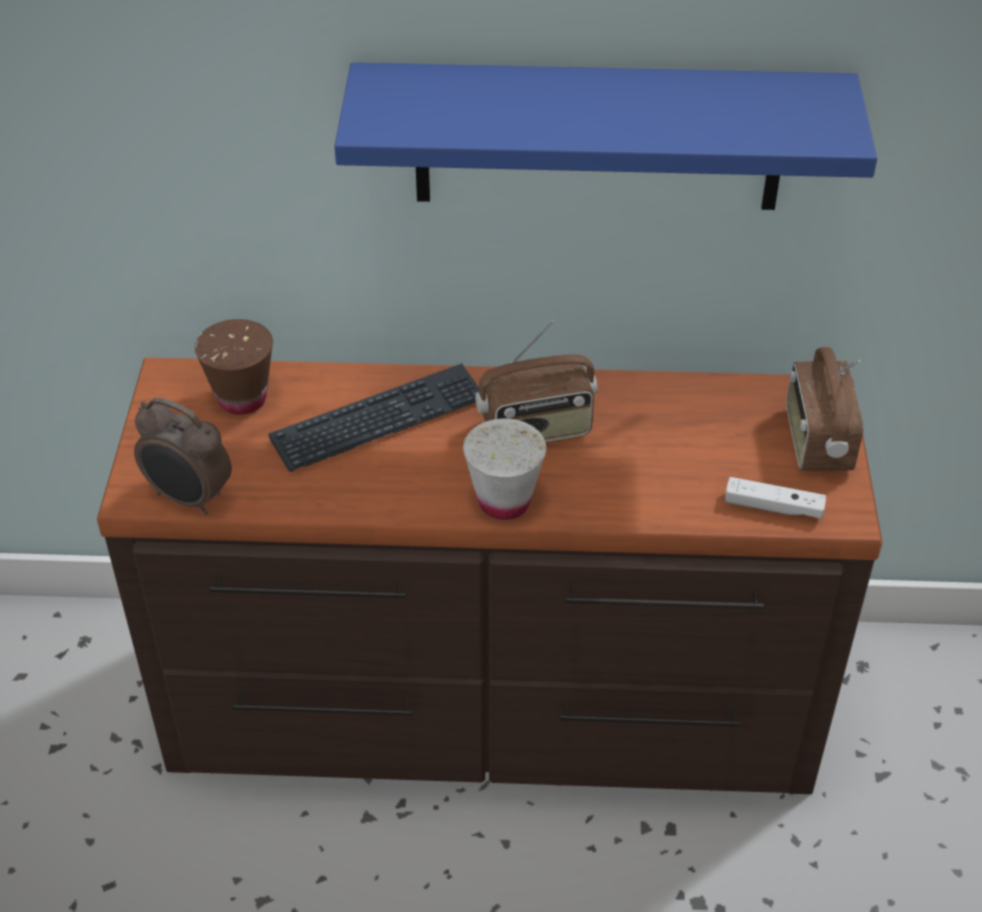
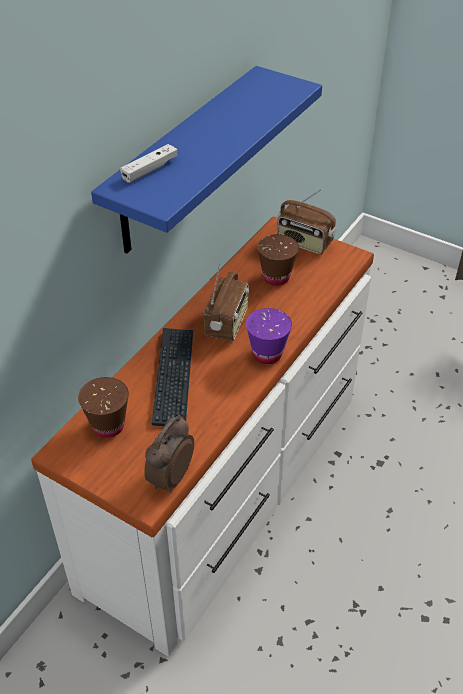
camera: 60 degrees left, 0 degrees up
brown dresser [97,357,883,794] -> white dresser [31,216,374,656]
alarm clock [134,397,232,515] -> alarm clock turned 150 degrees clockwise [144,415,194,493]
white cup [463,418,546,520] -> purple cup [246,308,292,364]
white game controller [725,477,826,518] -> white game controller moved to [120,144,178,183]
none -> brown cup [257,234,299,286]

